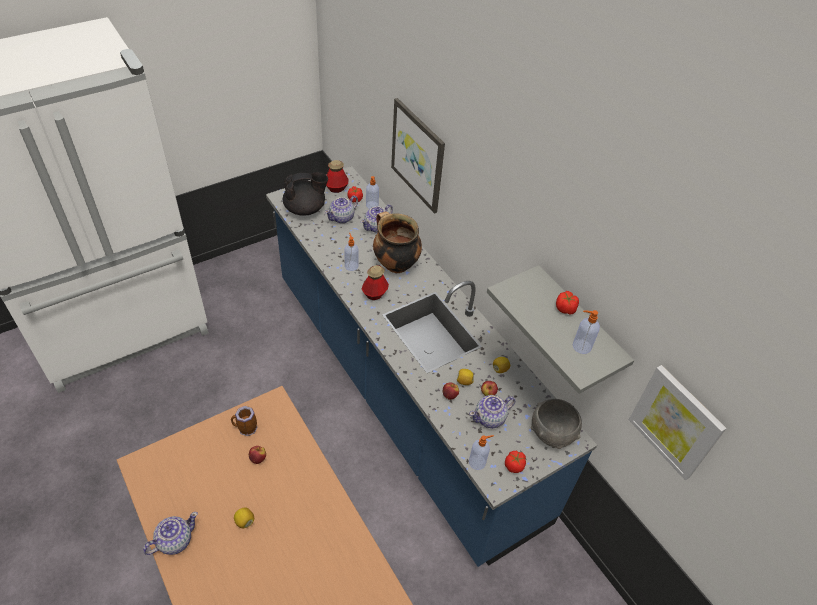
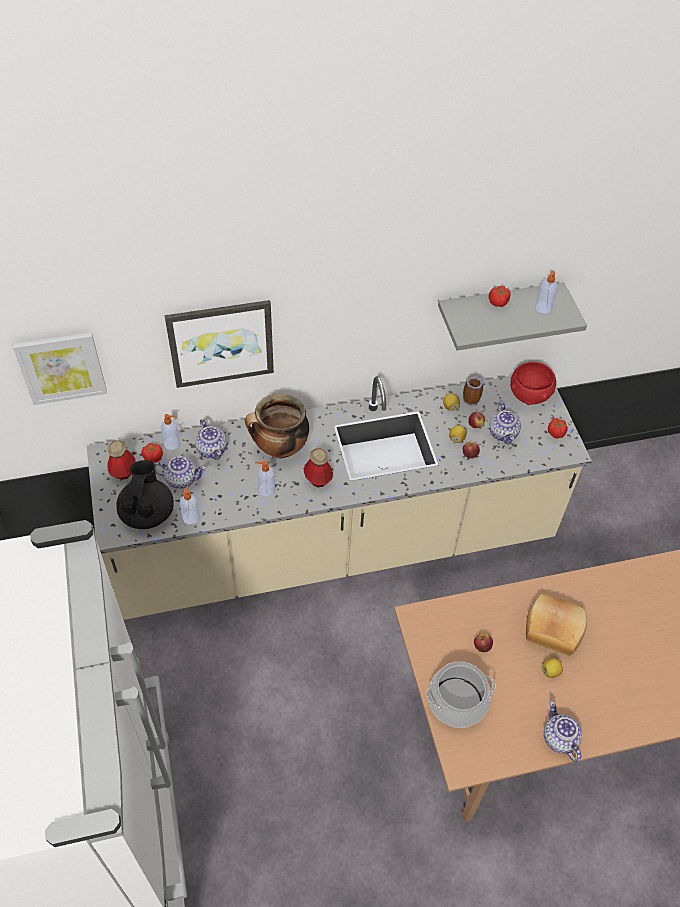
camera: 70 degrees left, 5 degrees up
mug [231,406,257,436] -> mug moved to [463,376,484,406]
blue counter [266,166,597,567] -> beige counter [87,376,592,620]
teapot [325,196,358,224] -> teapot turned 60 degrees counterclockwise [155,456,206,489]
soap dispenser [469,435,494,470] -> soap dispenser moved to [180,483,200,525]
grey bowl [531,399,582,449] -> red bowl [510,362,556,405]
picture [629,365,727,480] -> picture moved to [13,332,107,405]
none -> cooking pot [426,661,495,728]
none -> bread [526,593,587,656]

